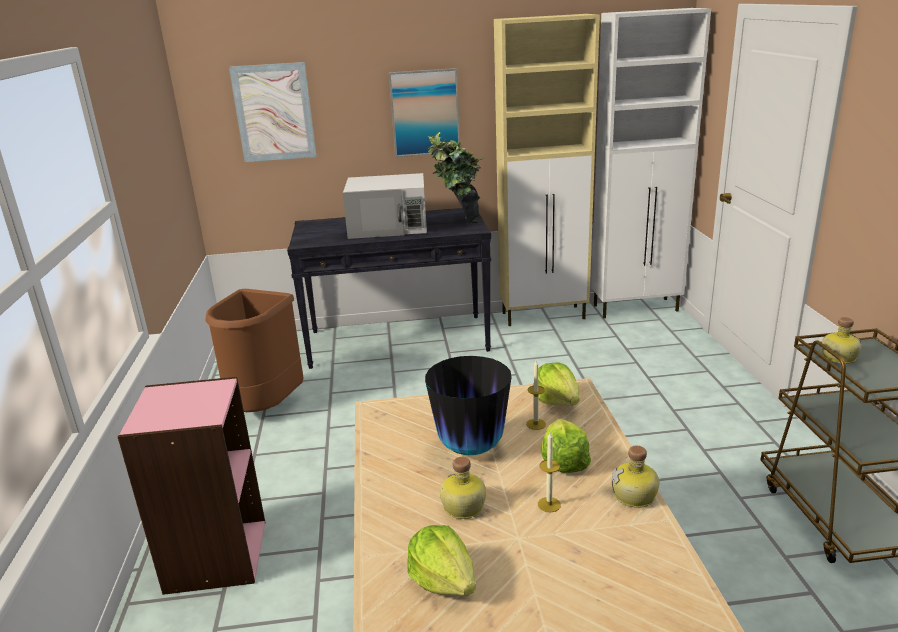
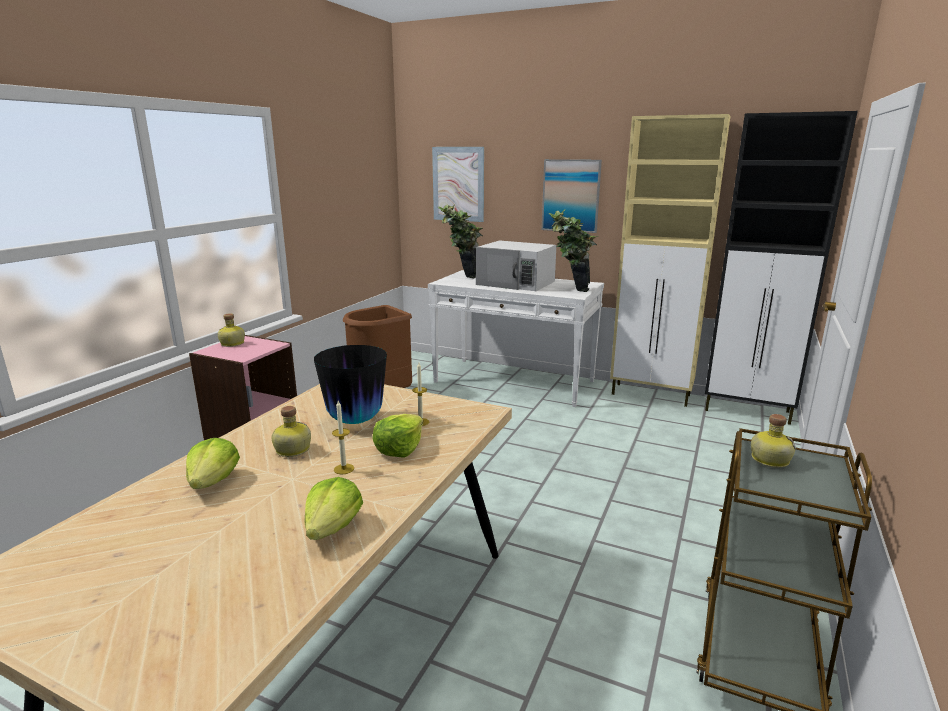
camera: 30 degrees right, 5 degrees down
black console table [287,208,491,369] -> white console table [428,270,604,407]
lettuce [533,362,579,406] -> lettuce moved to [305,477,363,540]
white cabinet [591,8,711,318] -> black cabinet [705,111,858,425]
bottle [611,445,660,508] -> bottle moved to [218,313,245,347]
none -> potted plant [438,203,483,278]

